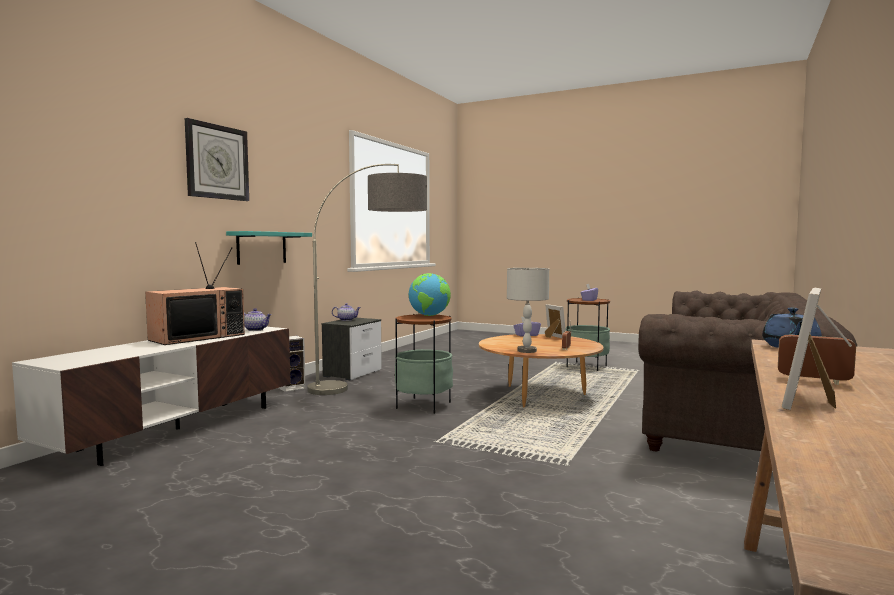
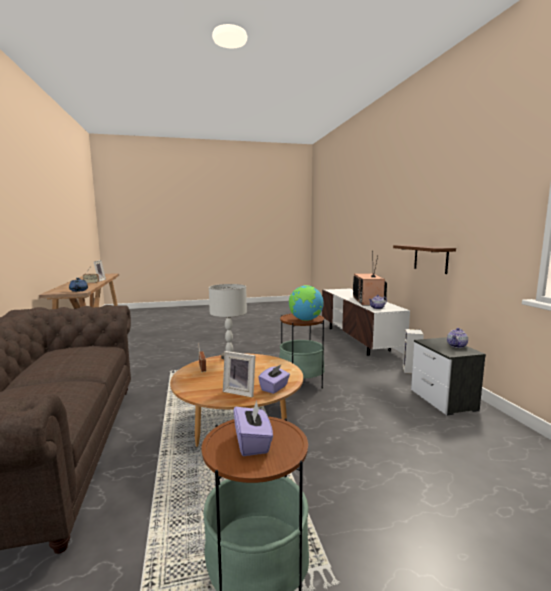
camera: 140 degrees right, 5 degrees up
wall clock [185,118,249,201] -> none
turquoise shelf [226,231,312,265] -> brown shelf [393,245,456,274]
floor lamp [307,164,427,395] -> none

